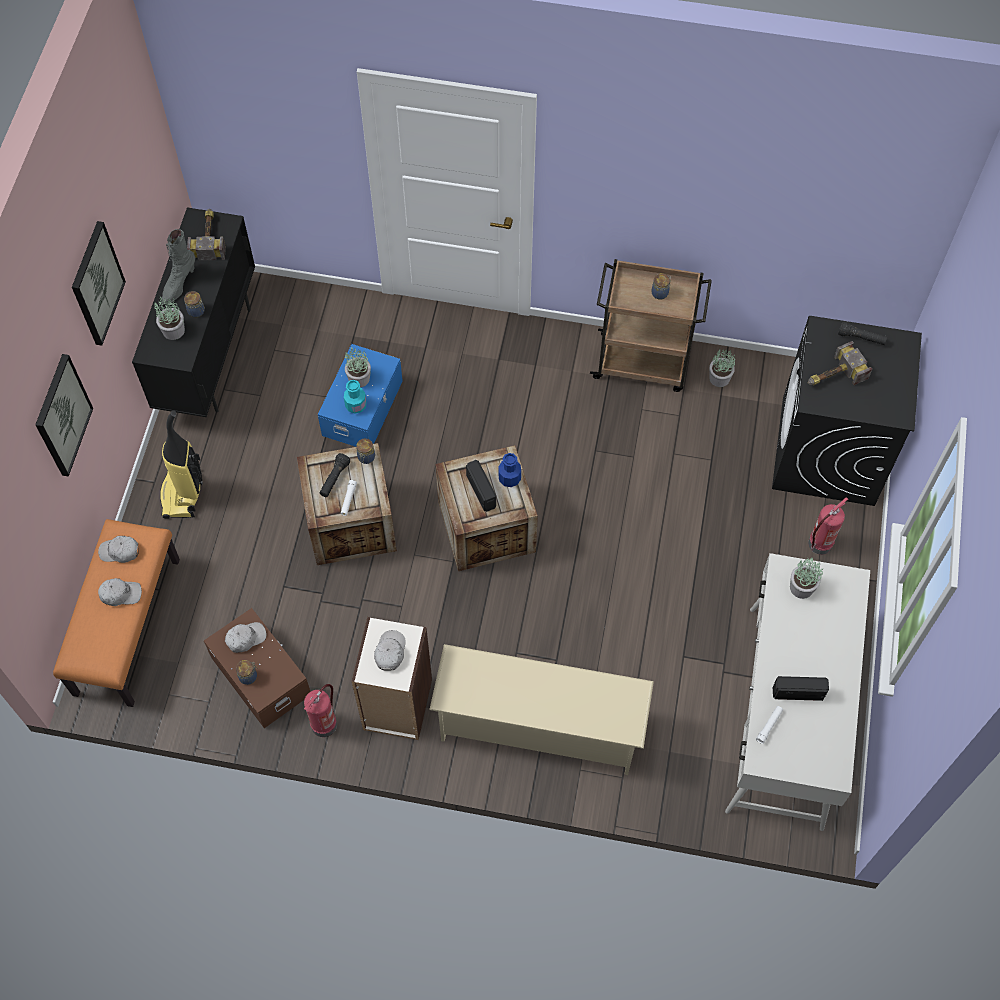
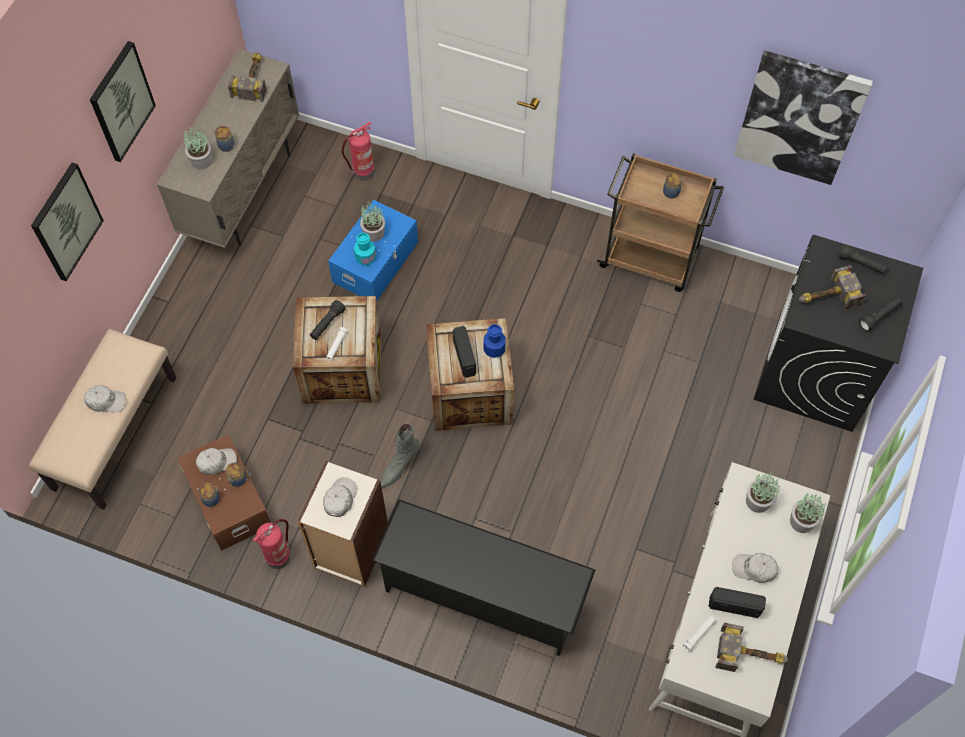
camera: 10 degrees right, 0 degrees up
orange bench [53,519,180,707] -> beige bench [29,329,176,510]
white cap [98,536,139,563] -> white cap moved to [732,553,778,583]
black cabinet [132,207,255,417] -> beige cabinet [157,49,299,248]
vacuum cleaner [160,411,203,519] -> none
grey boot [161,229,195,305] -> grey boot moved to [381,423,419,488]
jar [356,438,375,464] -> jar moved to [226,463,246,487]
beige shoe rack [429,644,654,775] -> black shoe rack [372,499,595,656]
potted plant [709,349,735,387] -> potted plant moved to [790,493,826,533]
fire extinguisher [808,497,848,555] -> fire extinguisher moved to [342,122,375,181]
none -> hammer [715,622,789,672]
none -> picture [734,50,873,185]
none -> black flashlight [859,297,902,332]

